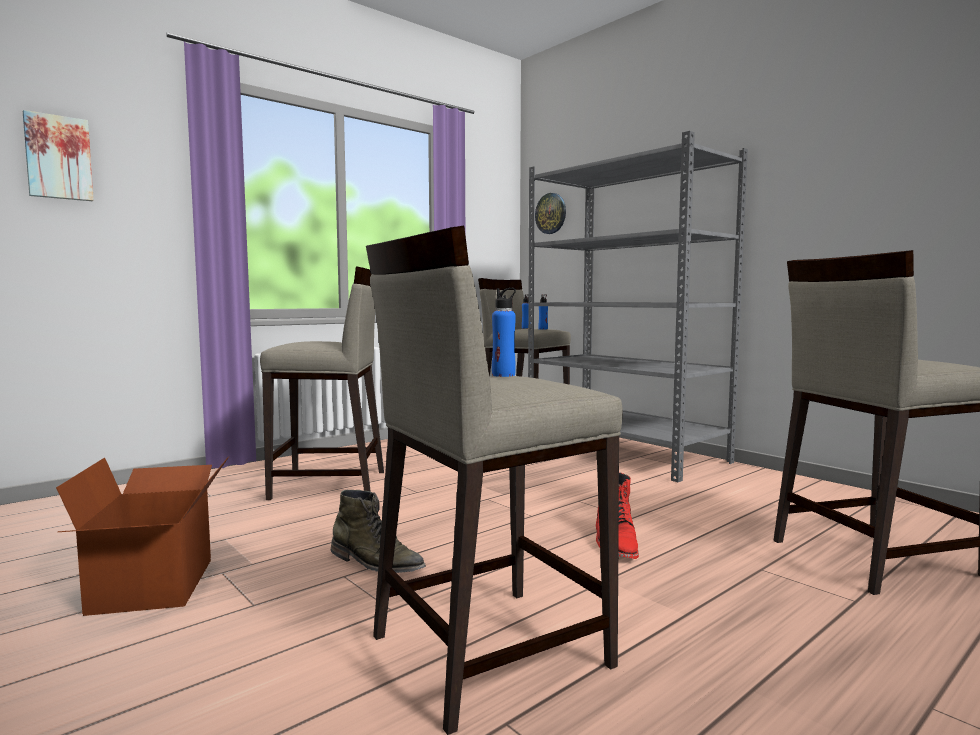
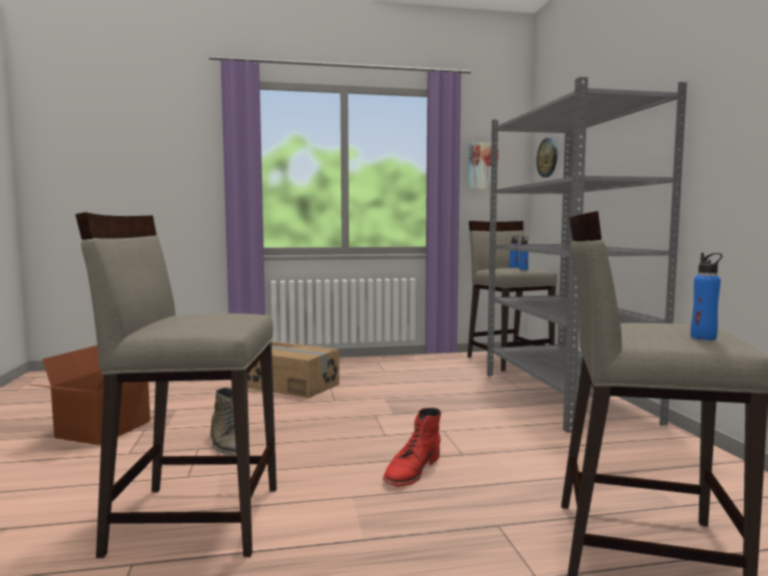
camera: 30 degrees right, 0 degrees up
picture [23,110,94,201] -> picture moved to [468,142,499,190]
beige stool [260,266,384,500] -> cardboard box [247,341,339,398]
blue bottle [492,288,516,377] -> blue bottle moved to [691,253,722,340]

